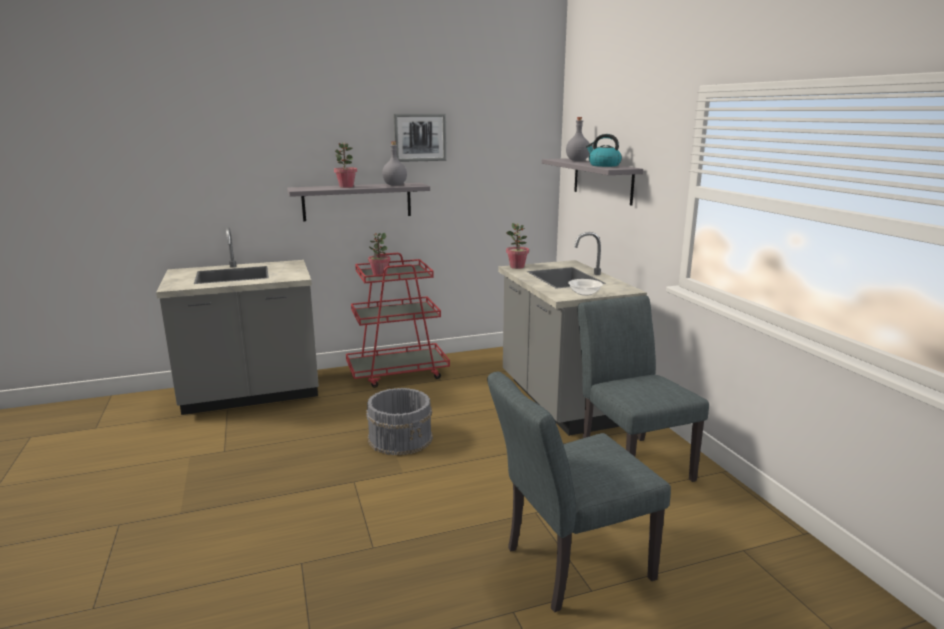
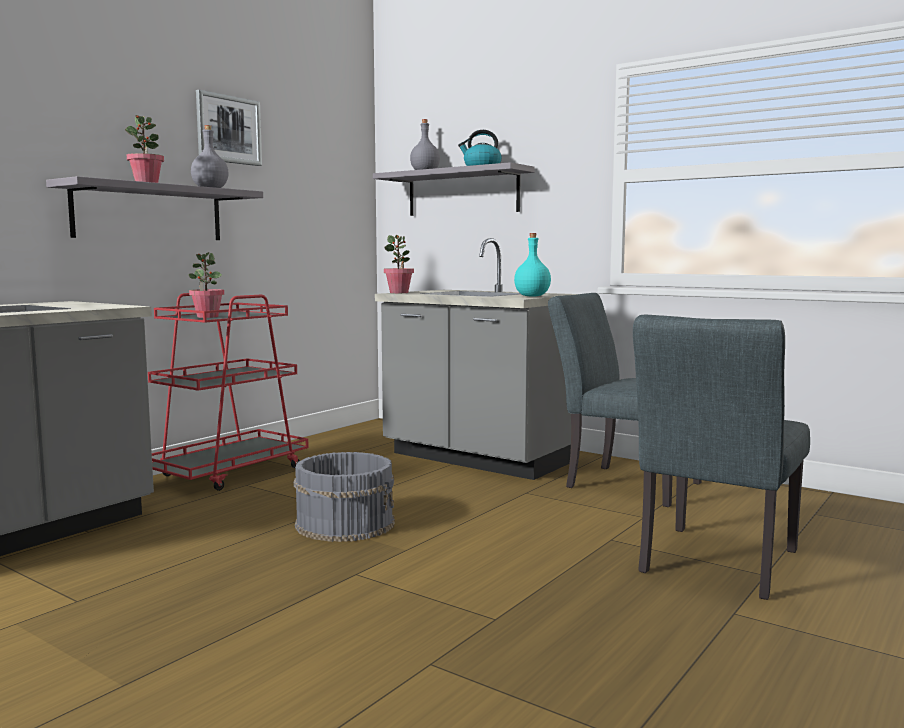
camera: 35 degrees left, 10 degrees down
bowl [568,279,603,296] -> turquoise bottle [514,233,551,296]

